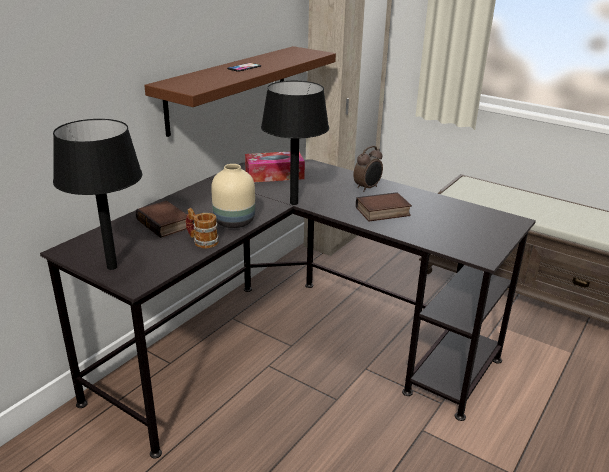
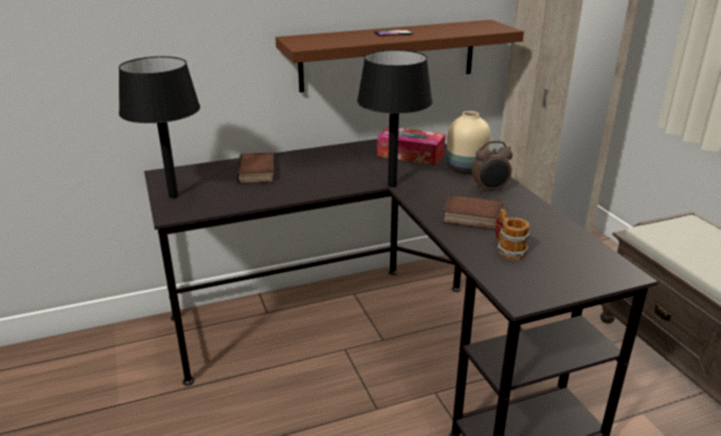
camera: 35 degrees right, 0 degrees up
mug [186,208,219,249] -> mug moved to [495,208,530,260]
beige vase [211,164,255,228] -> beige vase moved to [446,111,491,174]

